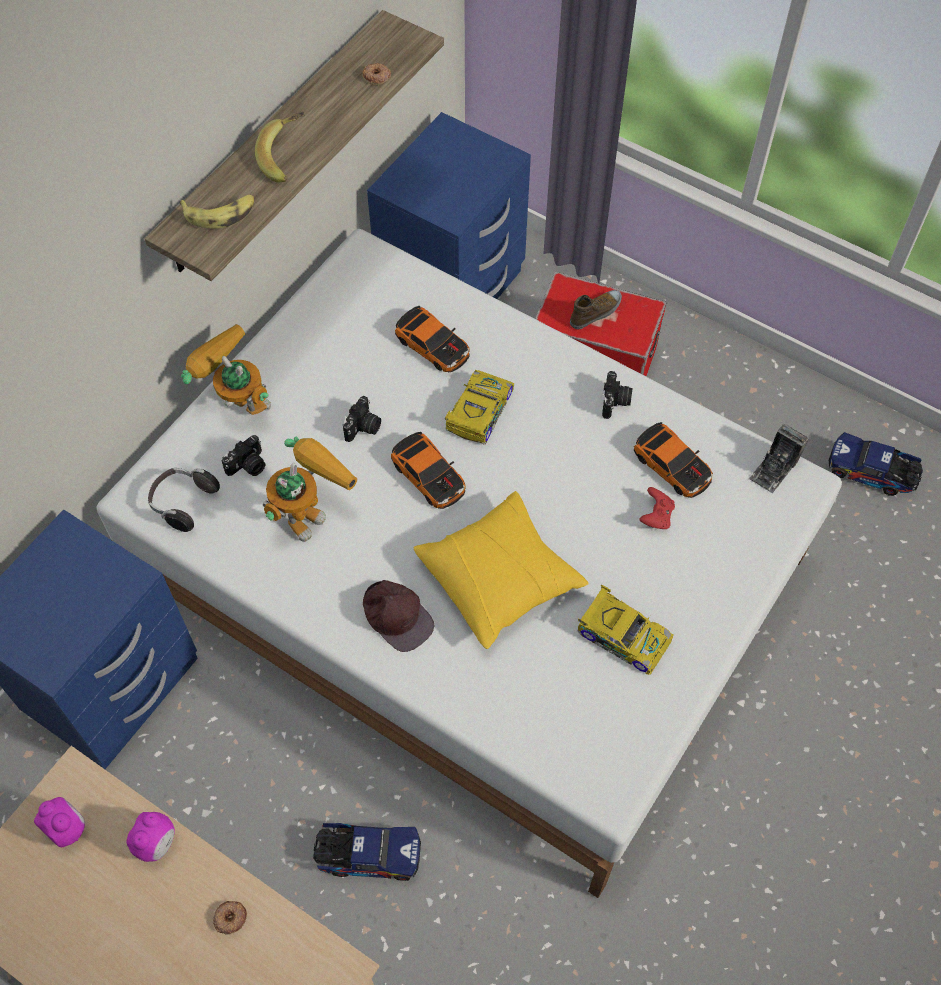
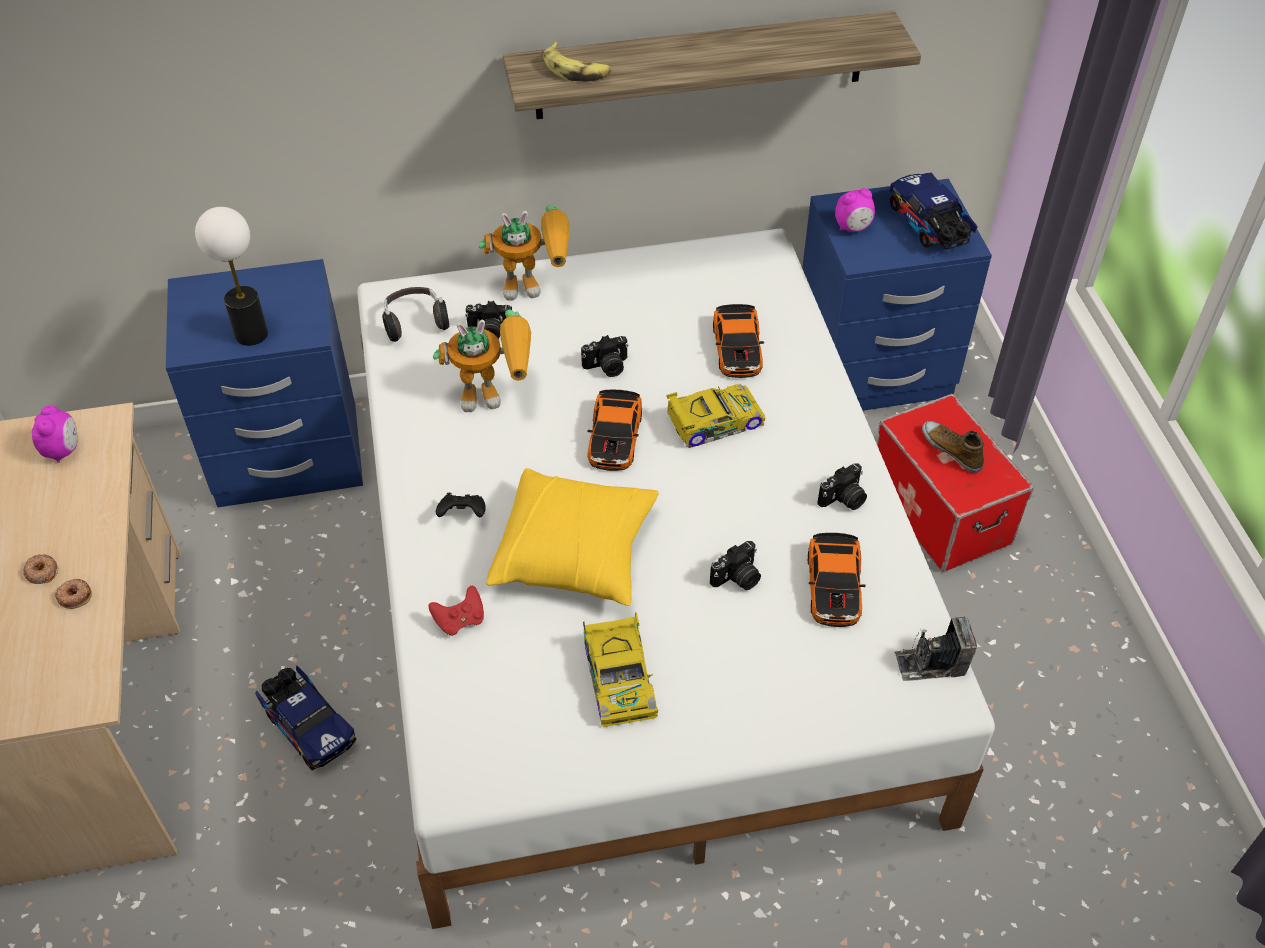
camera: 45 degrees right, 10 degrees down
alarm clock [126,812,175,862] -> alarm clock moved to [835,188,875,232]
toy robot [181,324,271,415] -> toy robot turned 90 degrees clockwise [479,205,570,301]
banana [255,112,304,182] -> none
donut [362,63,391,85] -> donut moved to [23,554,58,584]
brown cap [363,580,434,652] -> black game controller [436,493,485,517]
shoe [570,290,622,329] -> shoe turned 135 degrees counterclockwise [922,421,984,473]
red game controller [639,487,675,529] -> red game controller moved to [429,586,484,636]
toy truck [829,432,923,496] -> toy truck moved to [889,173,978,250]
none -> table lamp [195,207,268,346]
none -> camera [710,541,761,590]

